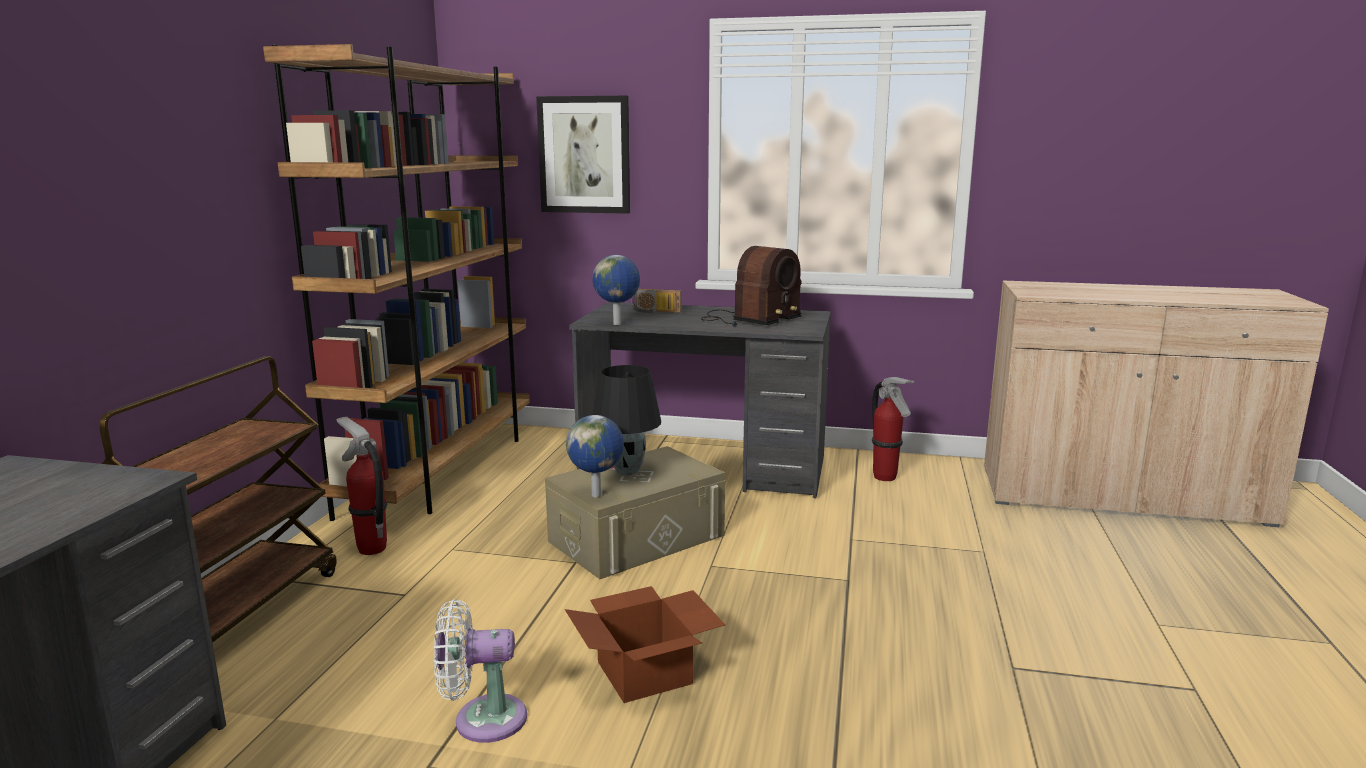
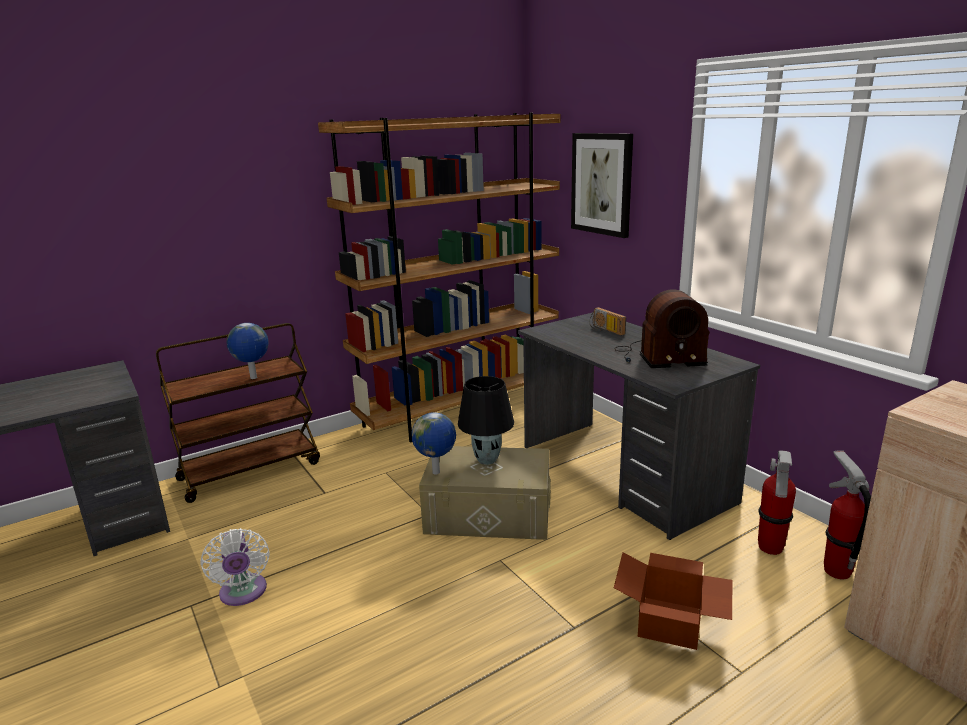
camera: 45 degrees right, 5 degrees up
fire extinguisher [337,417,387,555] -> fire extinguisher moved to [824,450,871,579]
white fan [434,599,527,743] -> white fan turned 150 degrees counterclockwise [200,528,270,606]
cardboard box [565,586,725,703] -> cardboard box moved to [614,553,733,650]
globe [593,255,640,325] -> globe moved to [227,323,269,379]

